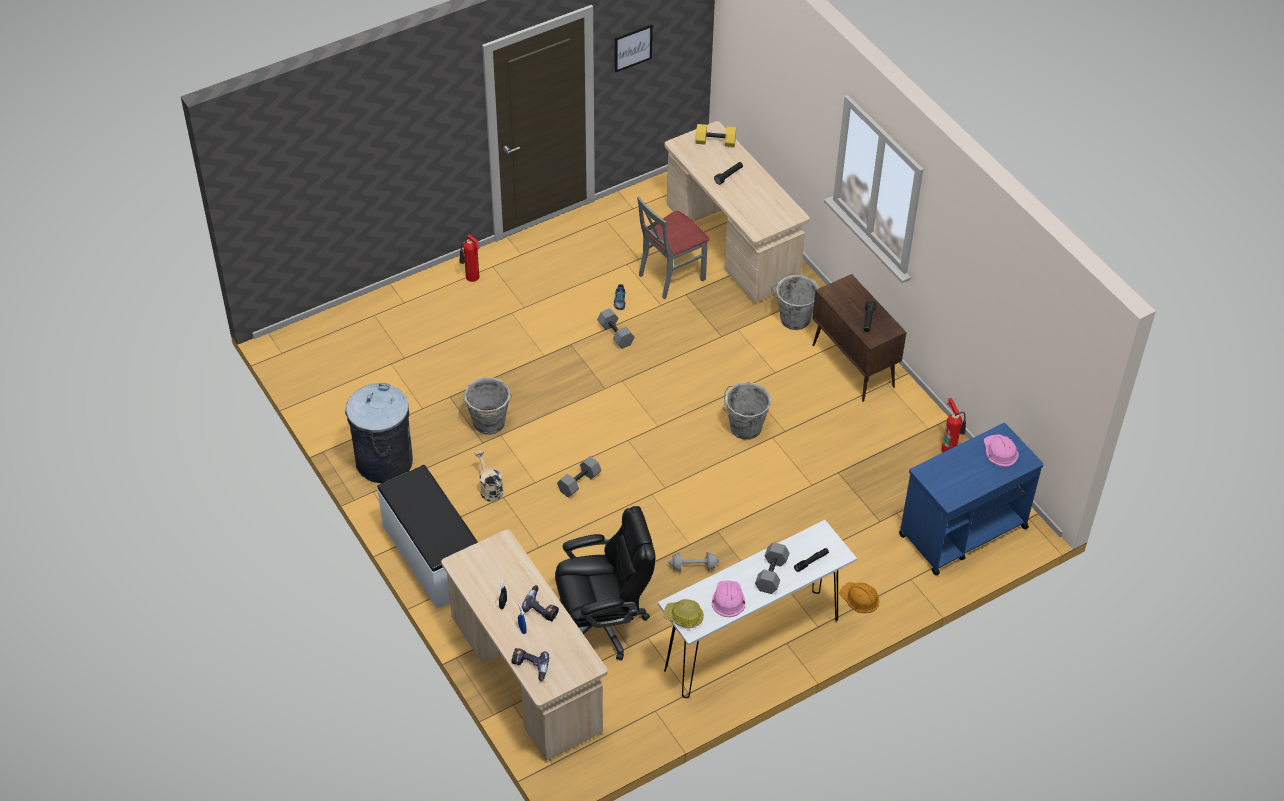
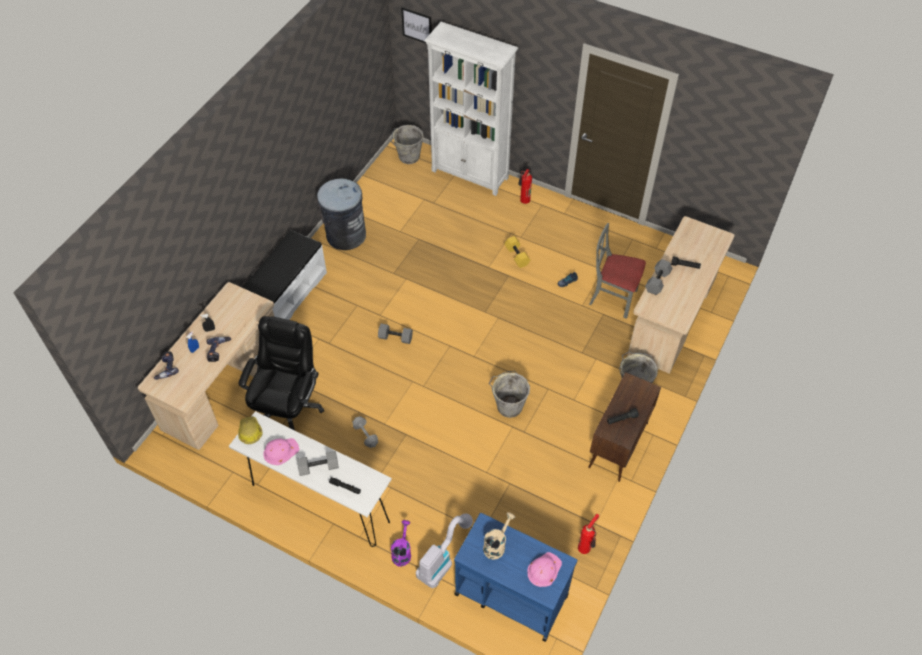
camera: 60 degrees right, 5 degrees up
grey bucket [463,377,512,435] -> grey bucket moved to [391,125,423,164]
beige watering can [474,450,503,502] -> beige watering can moved to [483,512,515,560]
black office chair [555,506,655,661] -> black office chair turned 120 degrees counterclockwise [238,316,324,430]
grey dumbbell [597,308,634,349] -> grey dumbbell moved to [645,259,672,295]
picture [615,24,653,73] -> picture moved to [401,7,432,43]
yellow dumbbell [696,124,736,147] -> yellow dumbbell moved to [505,236,530,268]
orange hard hat [839,582,879,613] -> purple watering can [391,520,411,567]
none -> vacuum cleaner [416,514,473,588]
none -> white bookcase [424,22,518,196]

